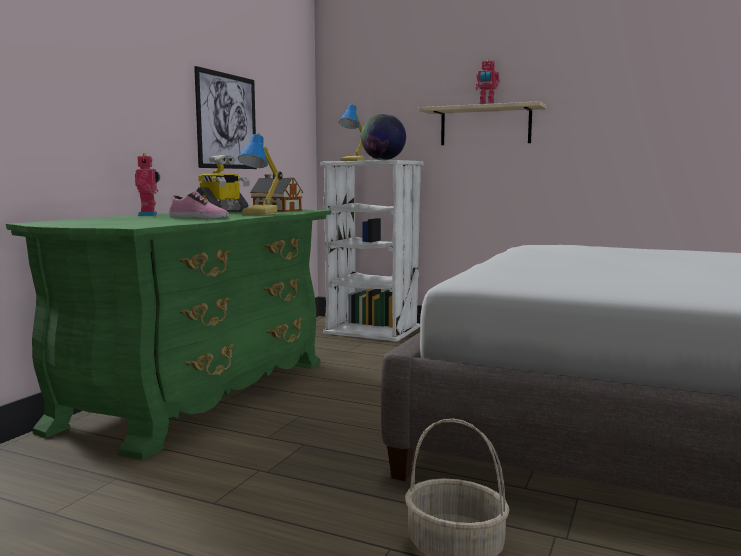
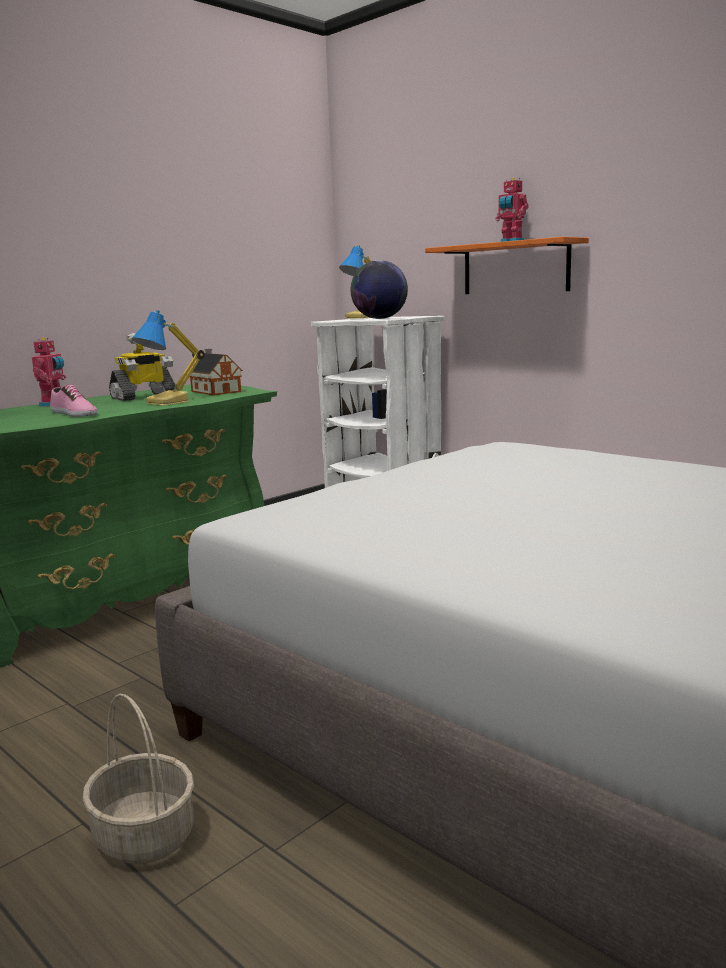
camera: 20 degrees right, 5 degrees up
picture [194,66,257,169] -> none
beige shelf [419,101,546,145] -> orange shelf [425,237,589,294]

